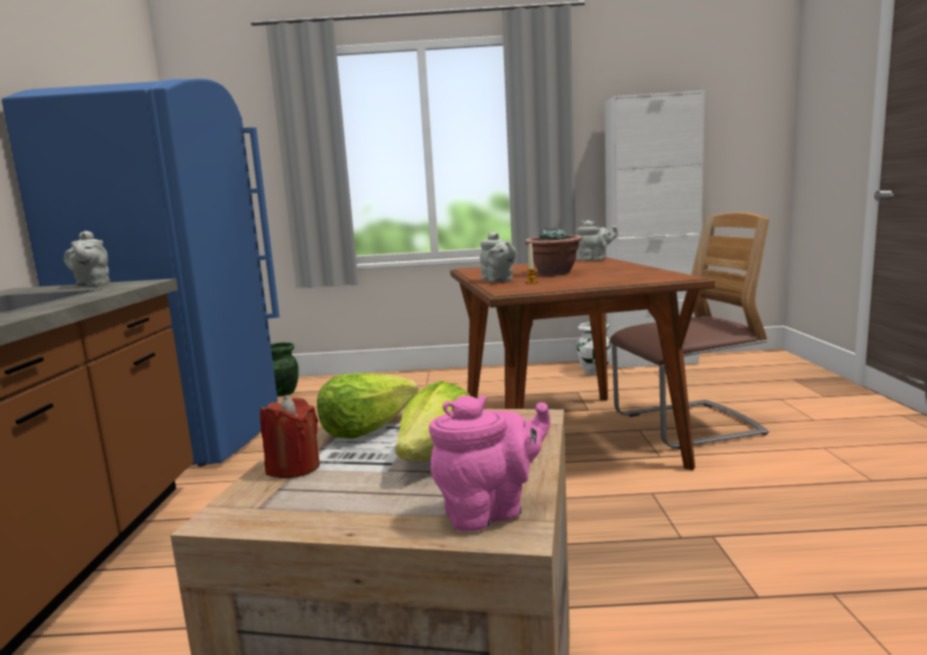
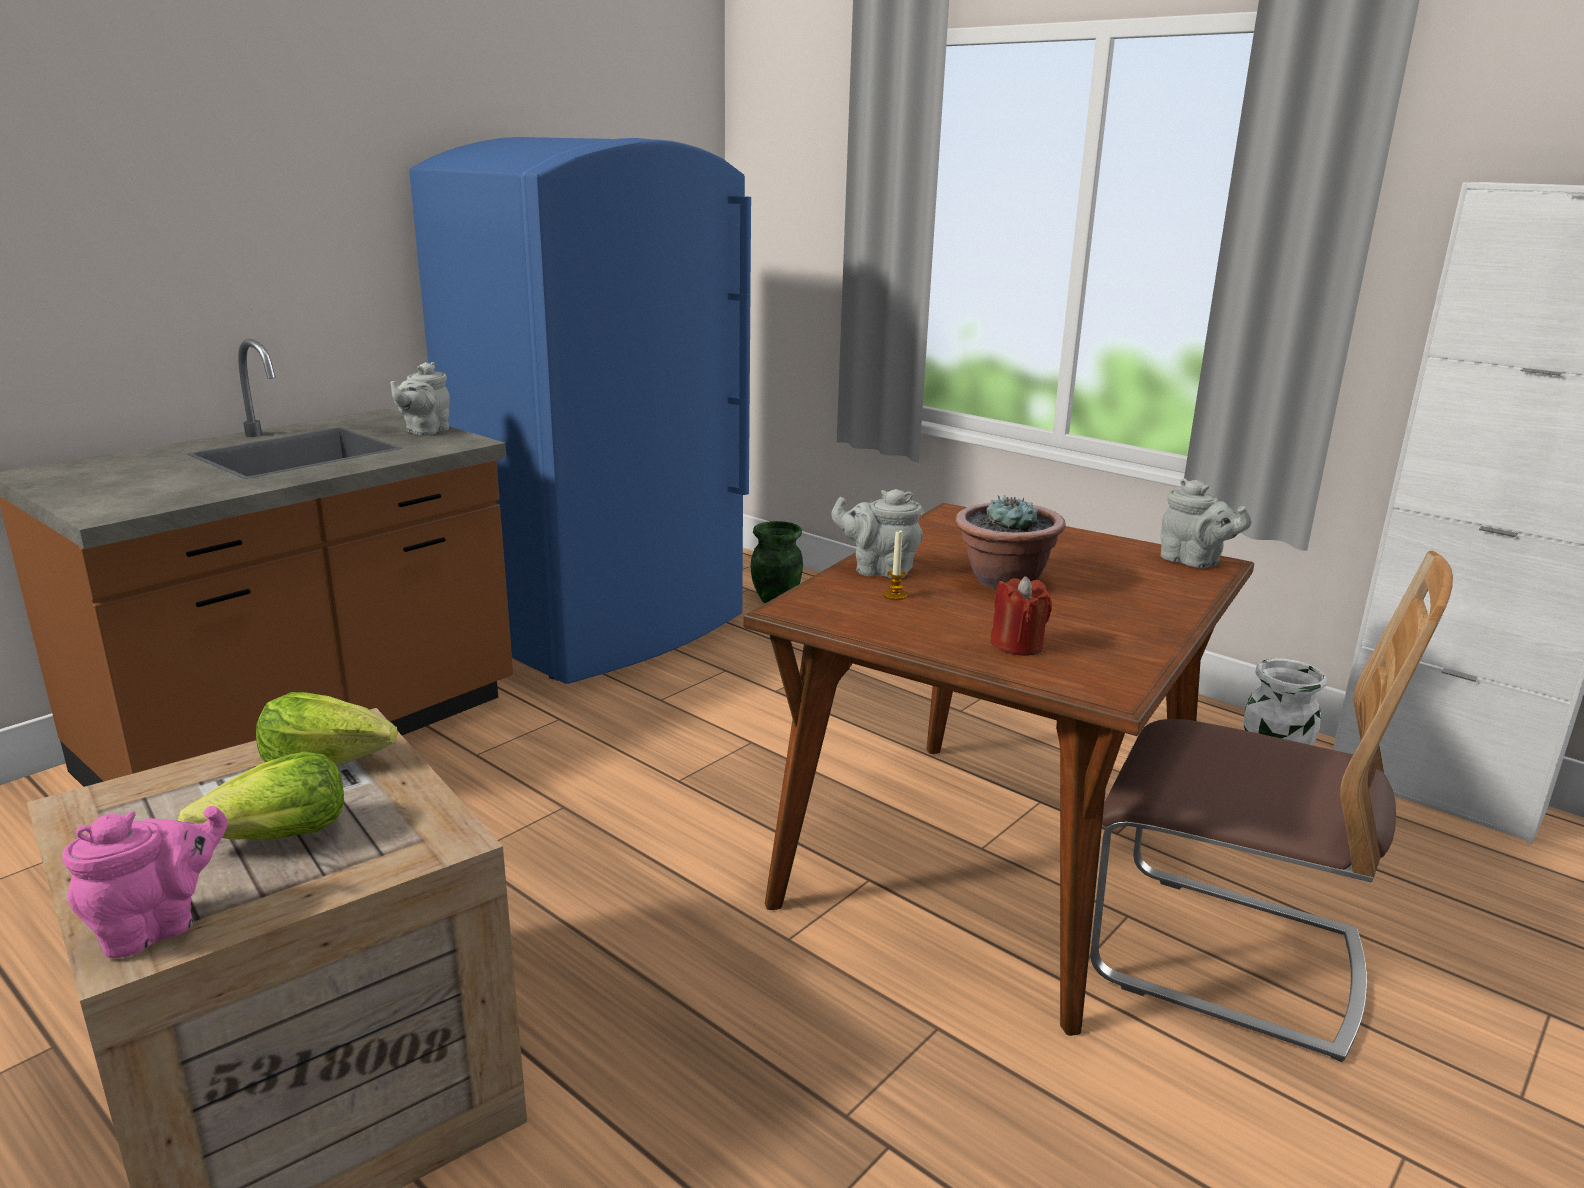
camera: 40 degrees right, 10 degrees up
red candle [260,395,320,478] -> red candle moved to [990,576,1052,656]
pink teapot [429,395,550,532] -> pink teapot turned 60 degrees counterclockwise [62,806,228,958]
grey teapot [480,232,517,282] -> grey teapot turned 90 degrees clockwise [831,489,923,578]

